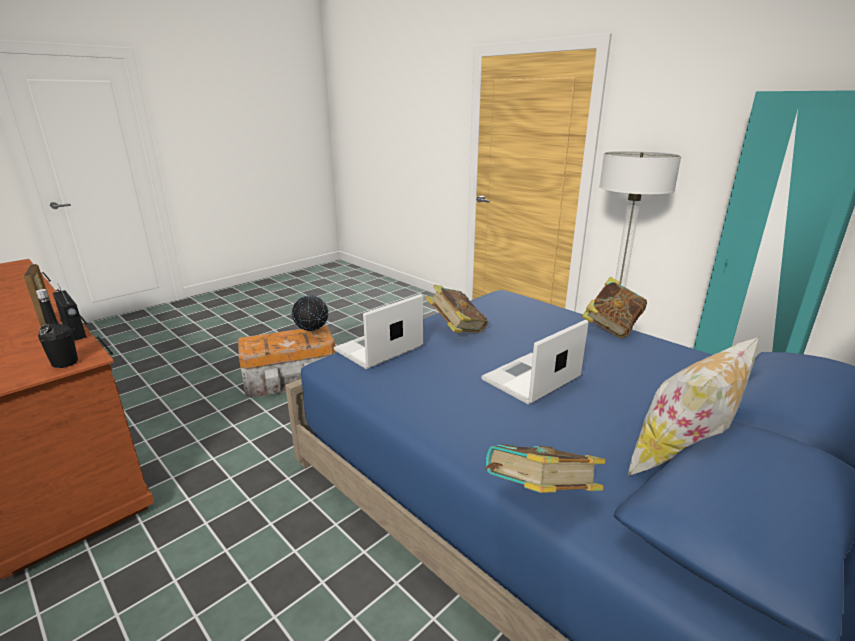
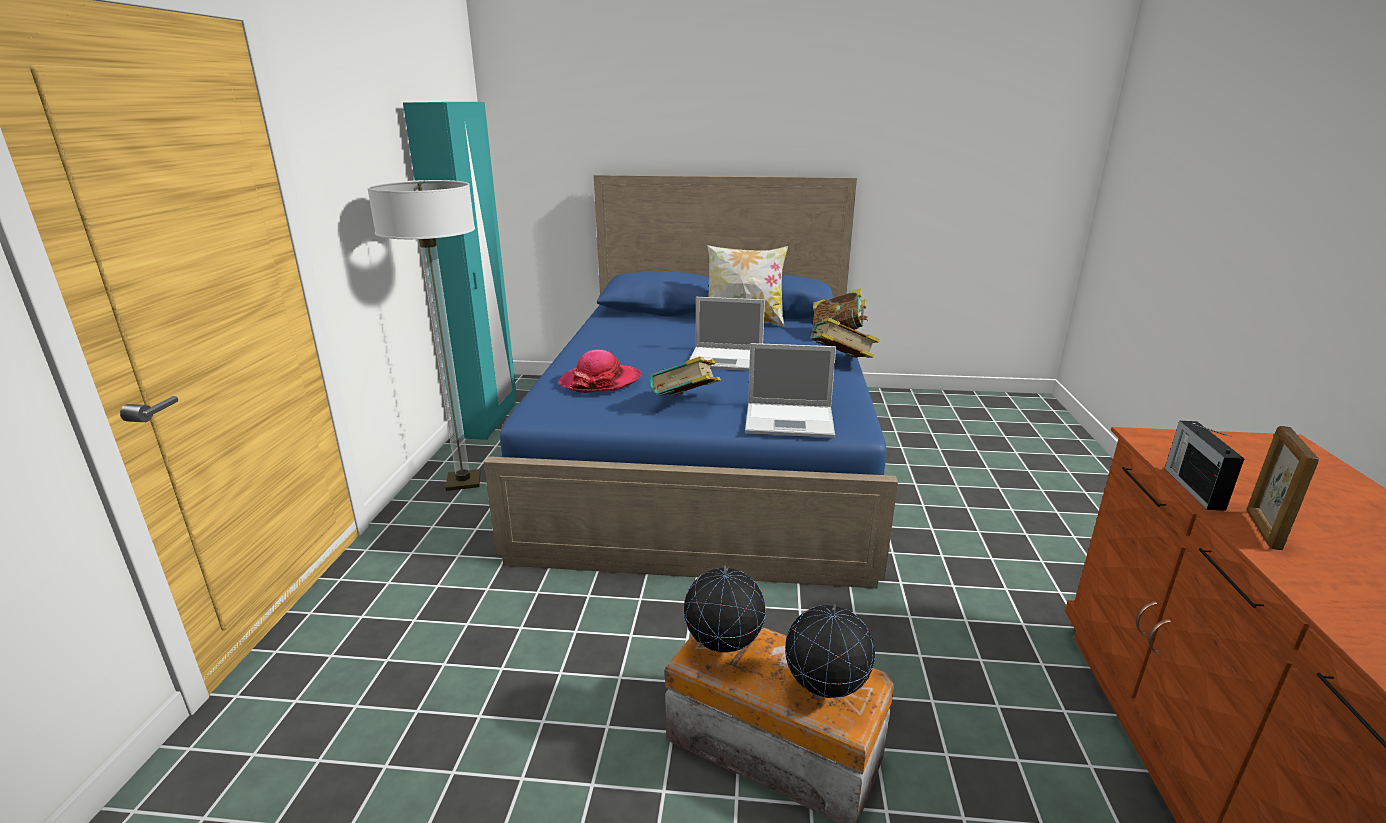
camera: 130 degrees left, 0 degrees up
black bottle [36,289,78,368] -> none
book [581,277,647,338] -> book moved to [807,318,880,358]
none -> hat [558,350,642,393]
none -> globe [785,605,875,698]

